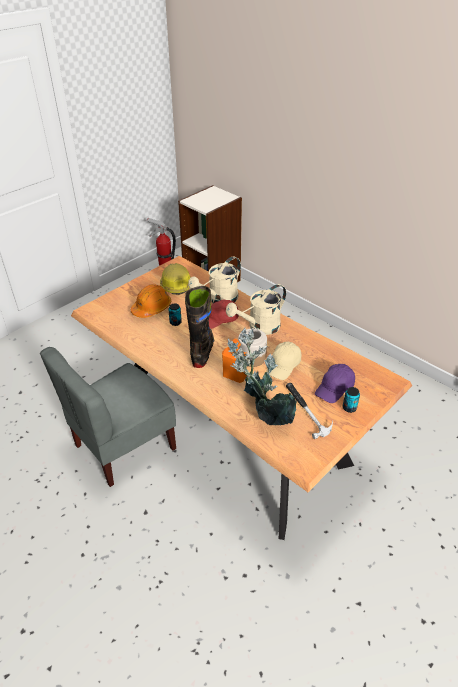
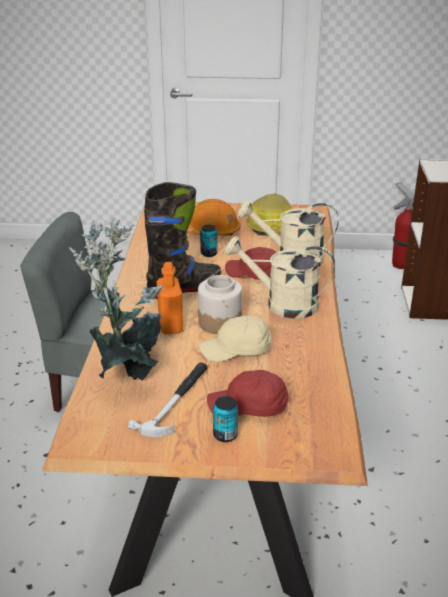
camera: 50 degrees right, 10 degrees down
purple cap [315,364,355,403] -> red cap [207,370,288,417]

